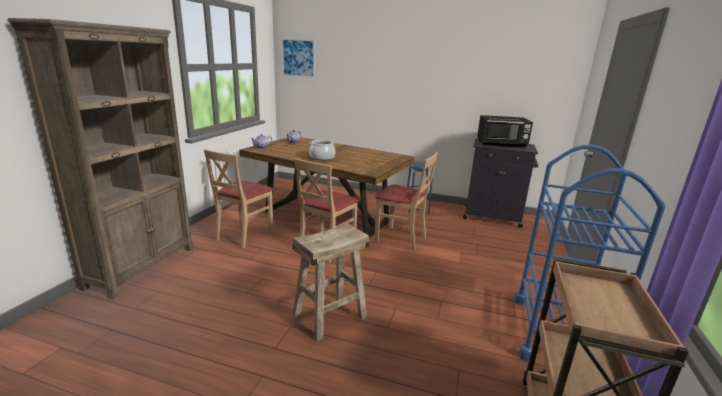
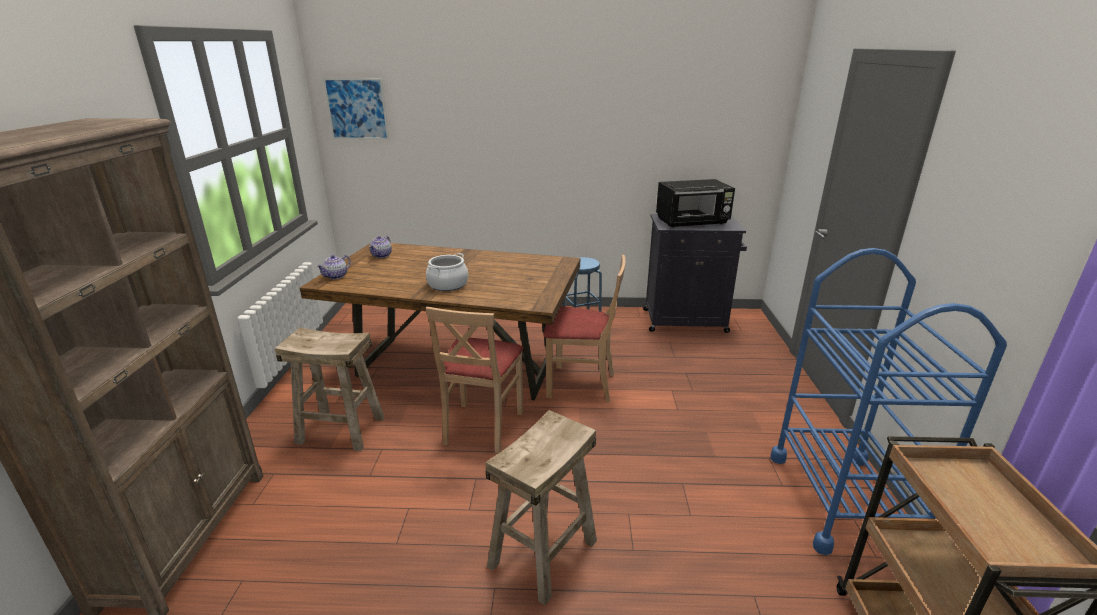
camera: 15 degrees left, 5 degrees up
beige chair [204,149,274,249] -> beige stool [275,327,385,451]

